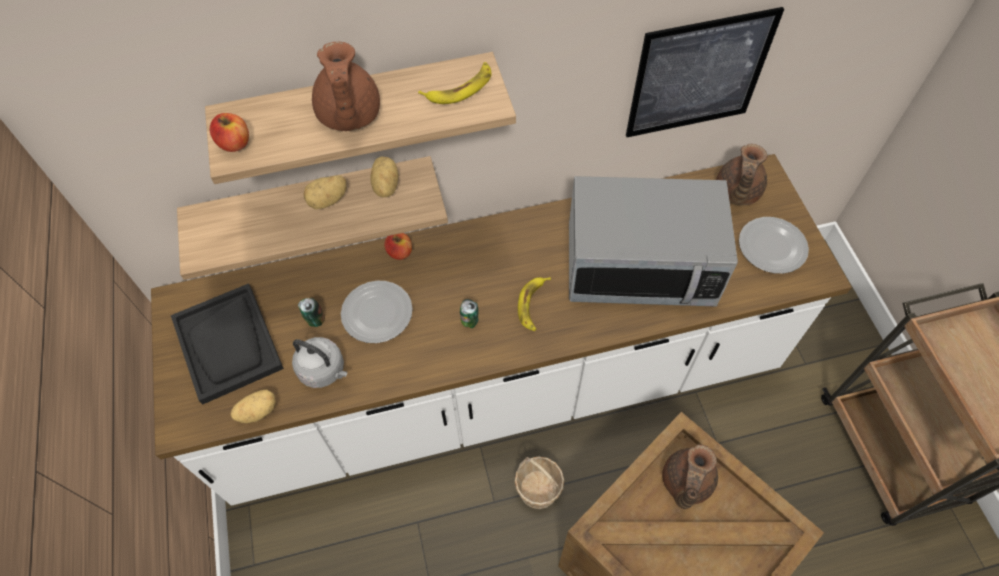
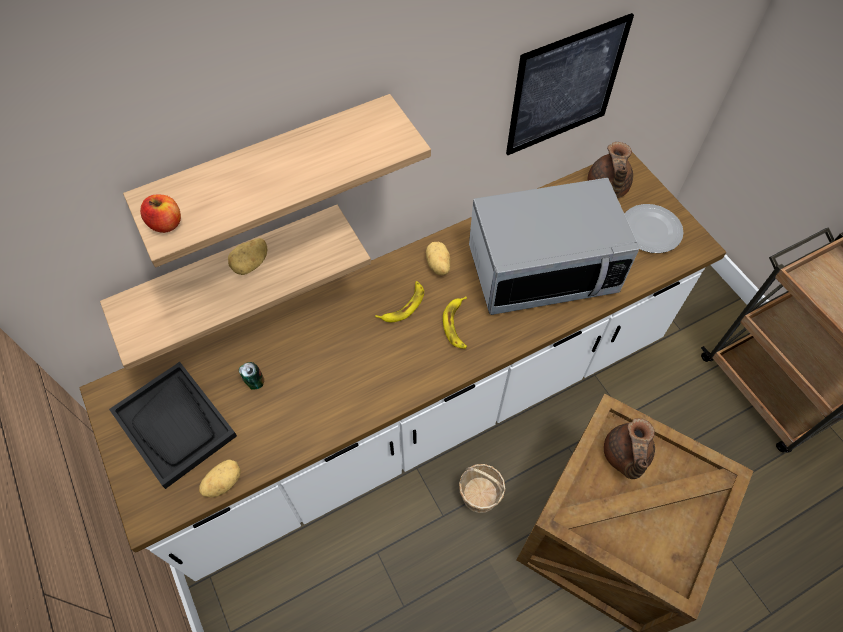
camera: 15 degrees left, 0 degrees up
grey kettle [292,337,347,388] -> none
brown teapot [312,42,380,131] -> none
plate [341,281,413,343] -> none
potato [370,156,399,197] -> potato moved to [426,242,451,275]
apple [384,233,412,260] -> none
banana [418,62,492,104] -> banana moved to [375,281,424,322]
can [460,299,479,328] -> none

